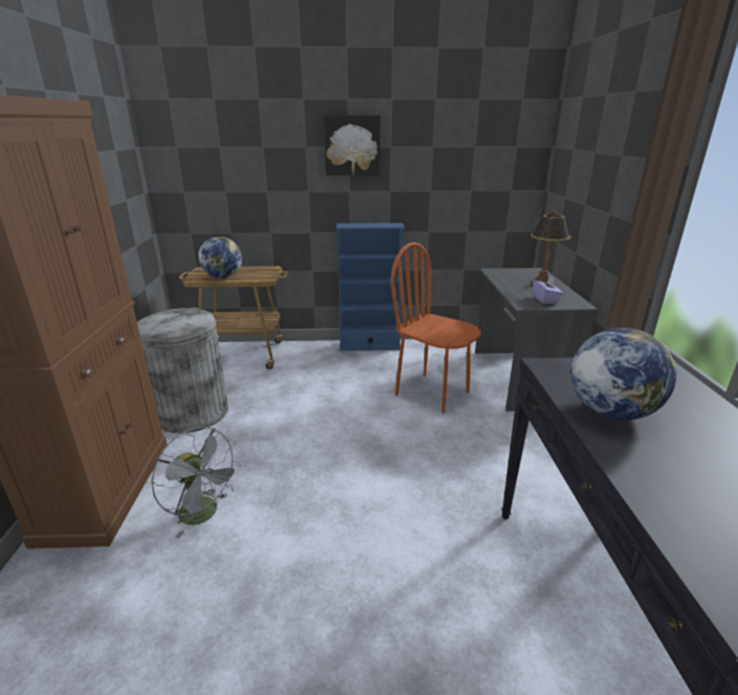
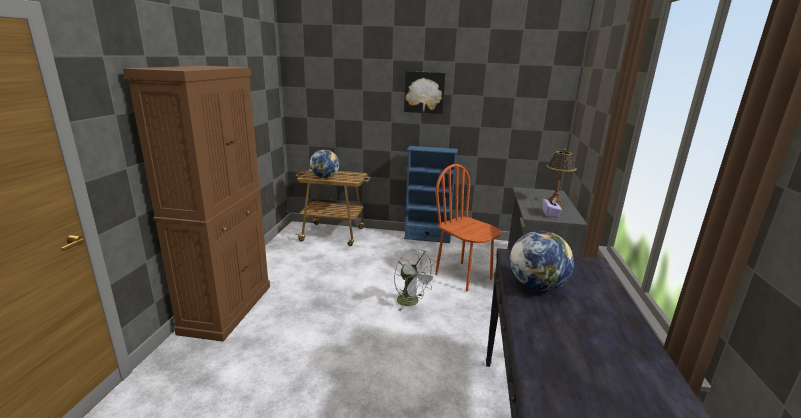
camera: 10 degrees right, 5 degrees down
grey trash can [137,307,228,433] -> none
grey fan [151,427,241,538] -> grey fan moved to [394,248,437,311]

